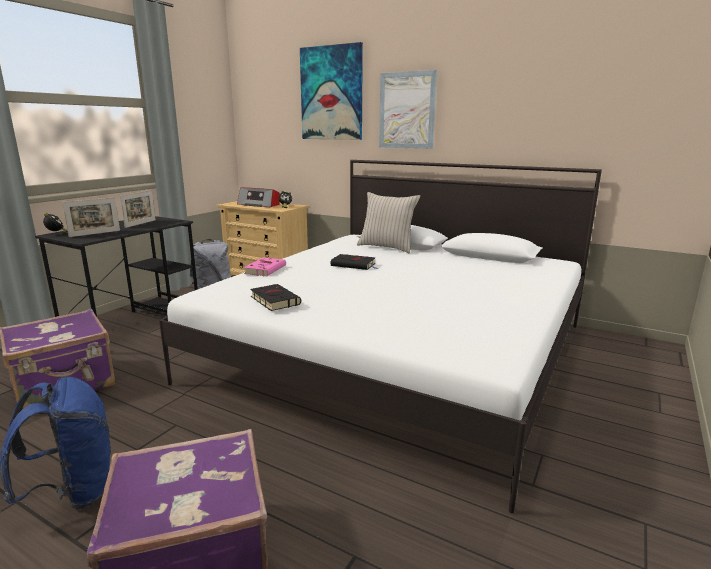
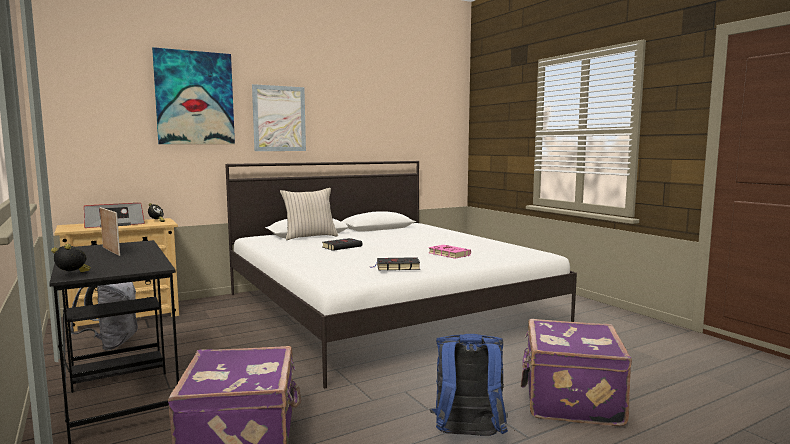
camera: 60 degrees left, 10 degrees down
picture frame [62,197,120,237] -> none
pink book [244,258,286,276] -> pink book moved to [429,245,471,259]

